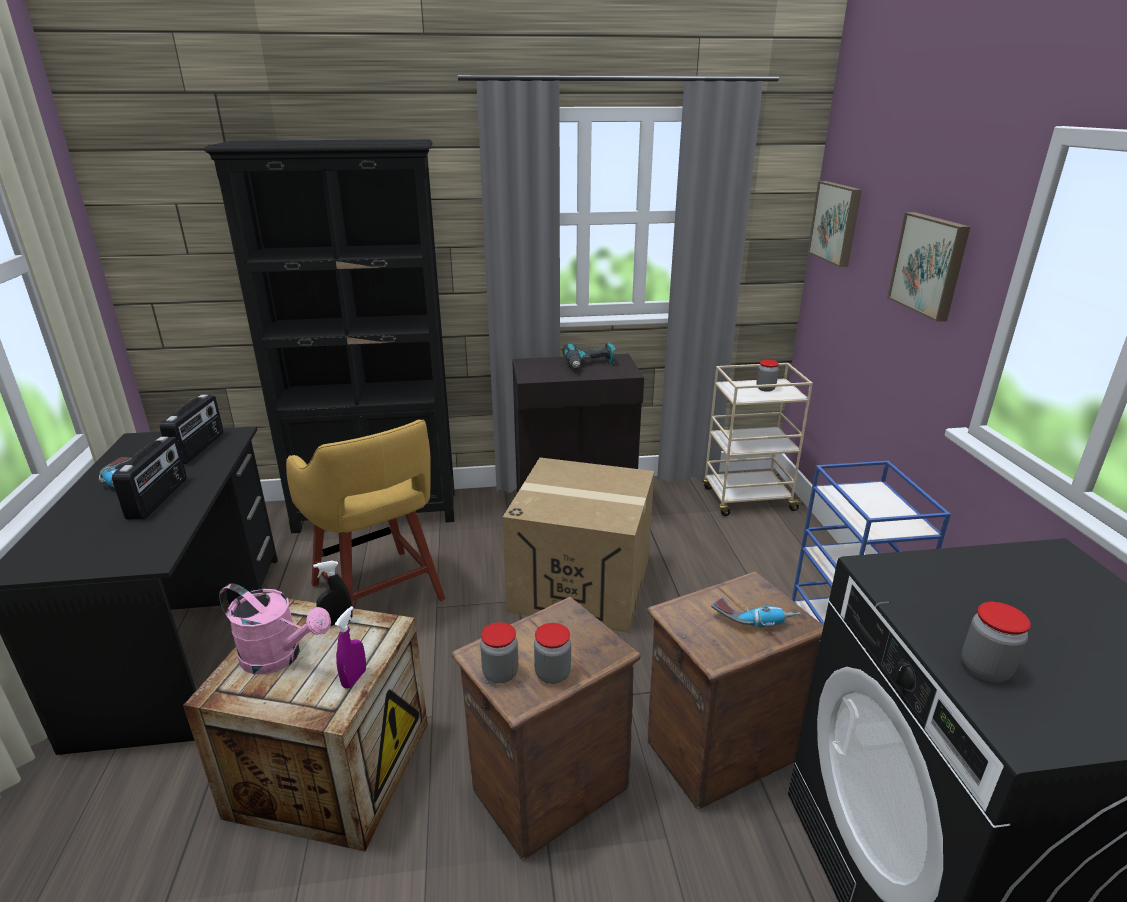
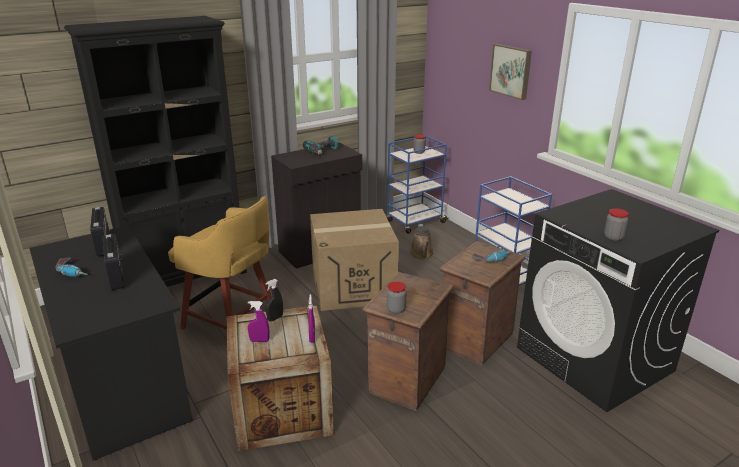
camera: 25 degrees left, 0 degrees up
pink watering can [219,583,331,675] -> purple spray bottle [248,301,270,342]
jar [534,623,571,684] -> none
beige cart [702,363,813,516] -> blue cart [386,135,448,234]
picture [808,181,862,267] -> none
none -> brown watering can [409,224,434,259]

